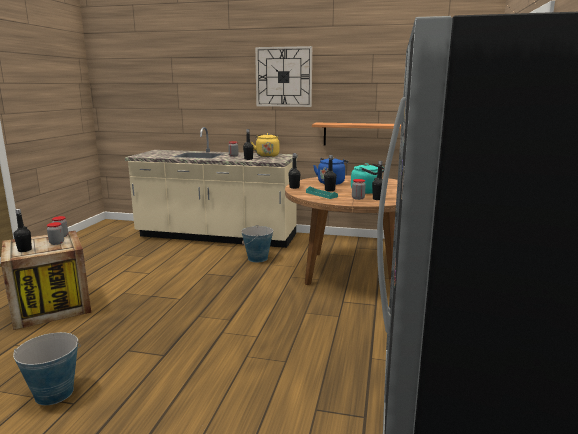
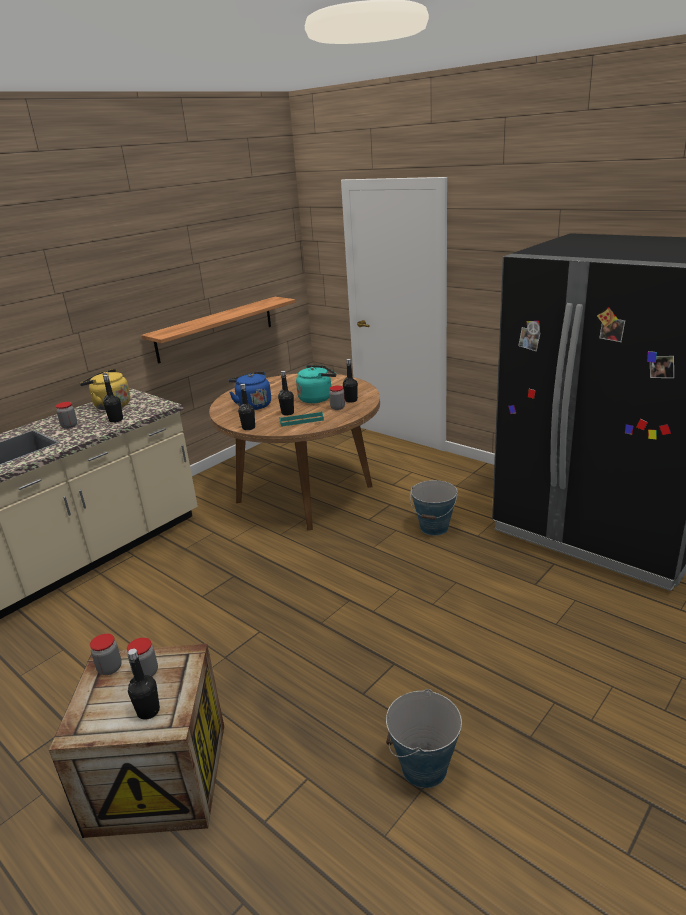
camera: 60 degrees left, 10 degrees up
bucket [241,225,273,262] -> bucket moved to [410,480,458,536]
wall clock [255,46,312,107] -> none

